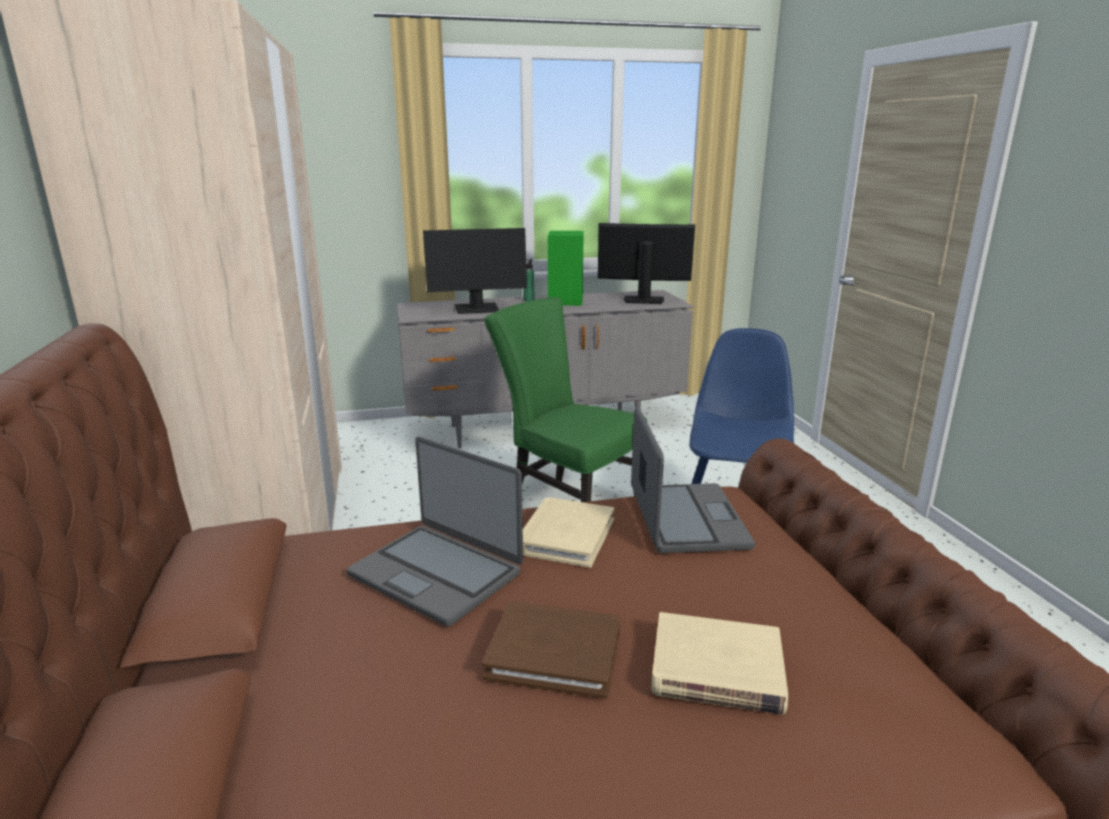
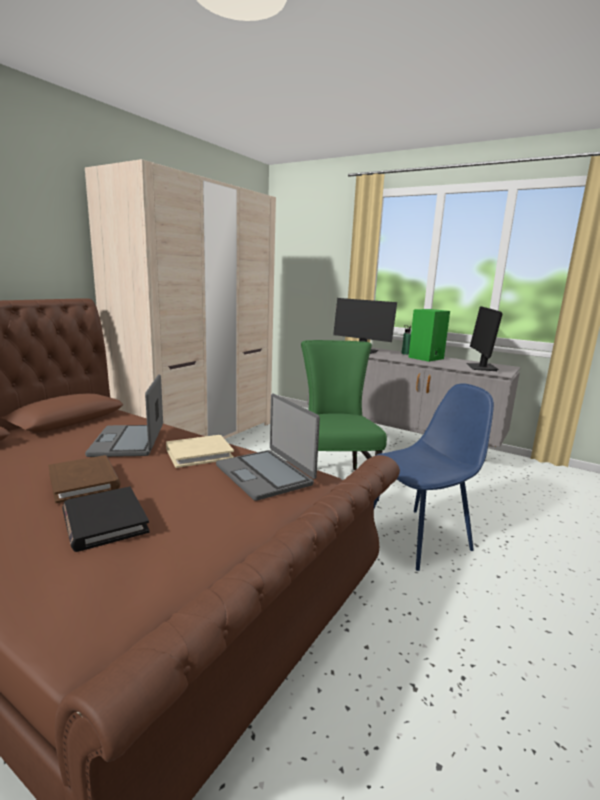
camera: 45 degrees right, 5 degrees down
monitor [598,223,695,304] -> monitor turned 135 degrees counterclockwise [466,306,503,371]
laptop [631,406,755,553] -> laptop turned 105 degrees clockwise [216,393,320,501]
beige book [651,612,788,715] -> black book [62,487,150,552]

